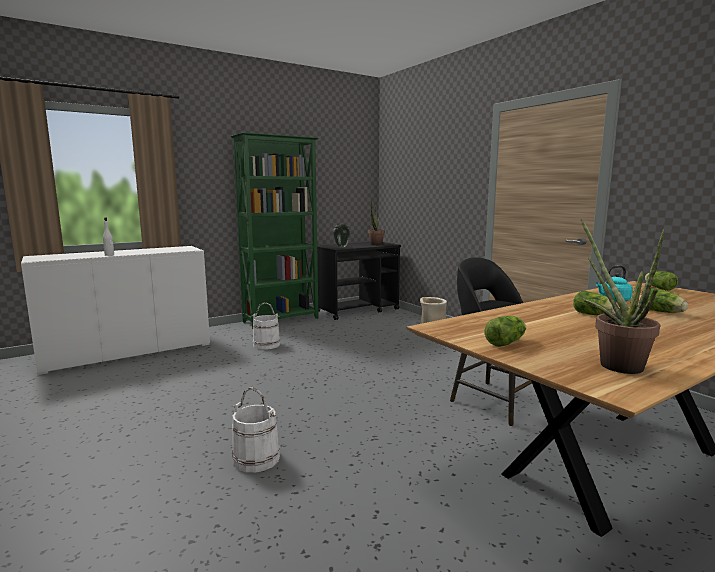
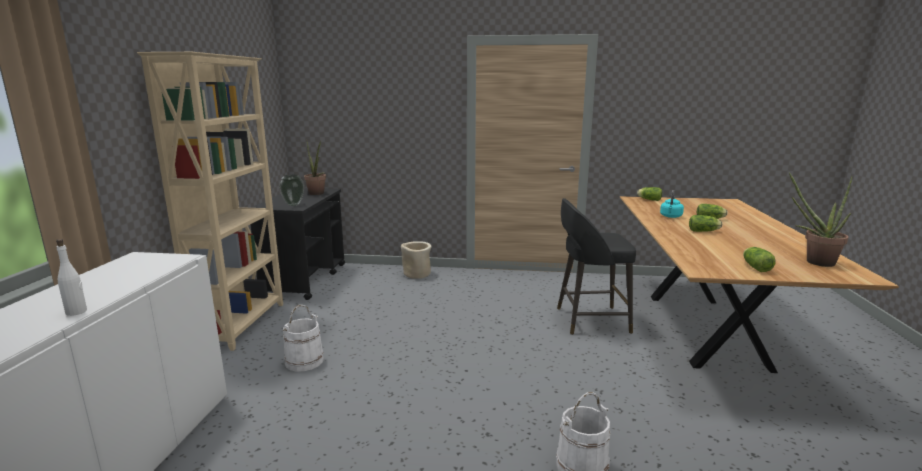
camera: 50 degrees left, 5 degrees up
green bookcase [230,133,319,329] -> beige bookcase [137,52,283,351]

